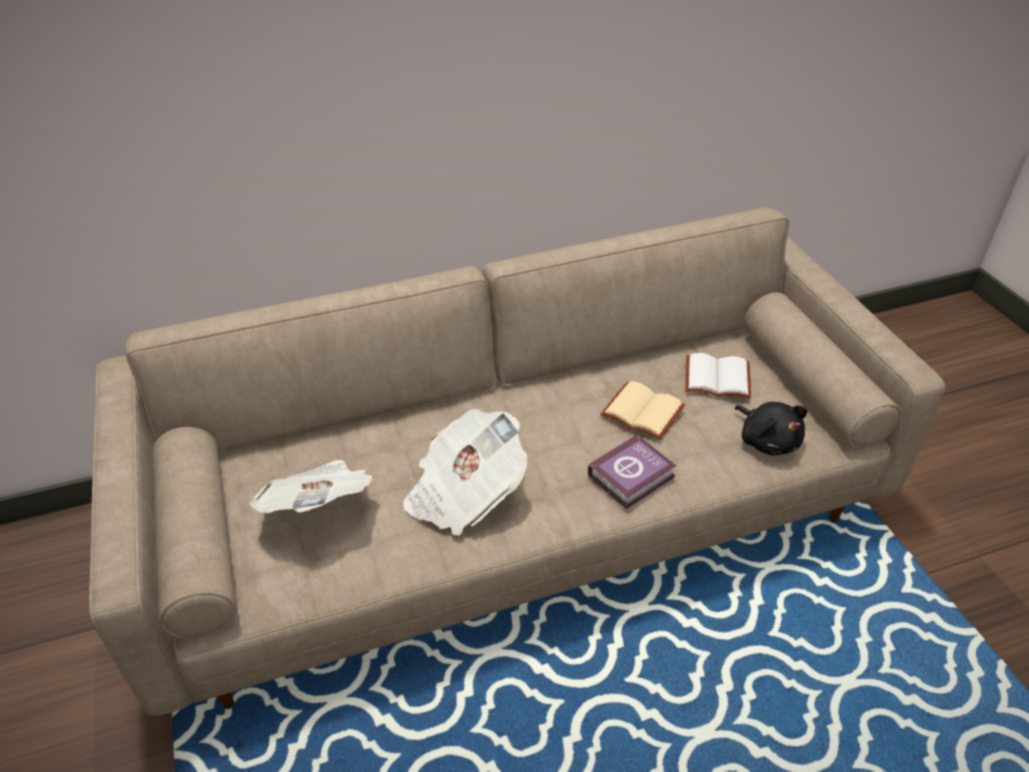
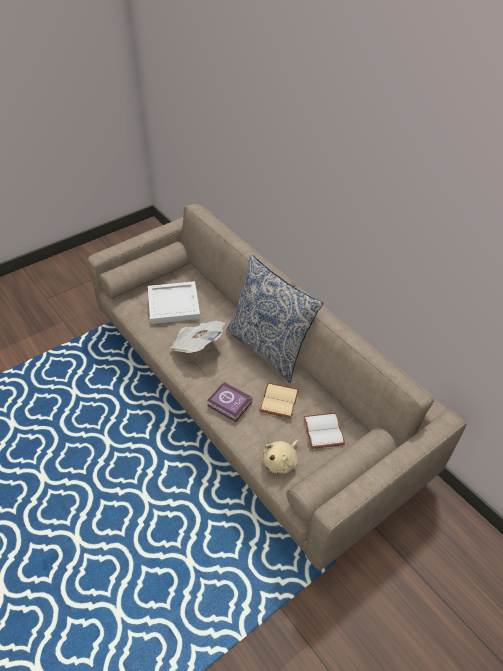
camera: 70 degrees right, 5 degrees up
newspaper [250,460,375,513] -> white tray [148,281,200,324]
black plush toy [735,402,808,455] -> beige plush toy [262,440,299,474]
none -> pillow [226,254,323,383]

